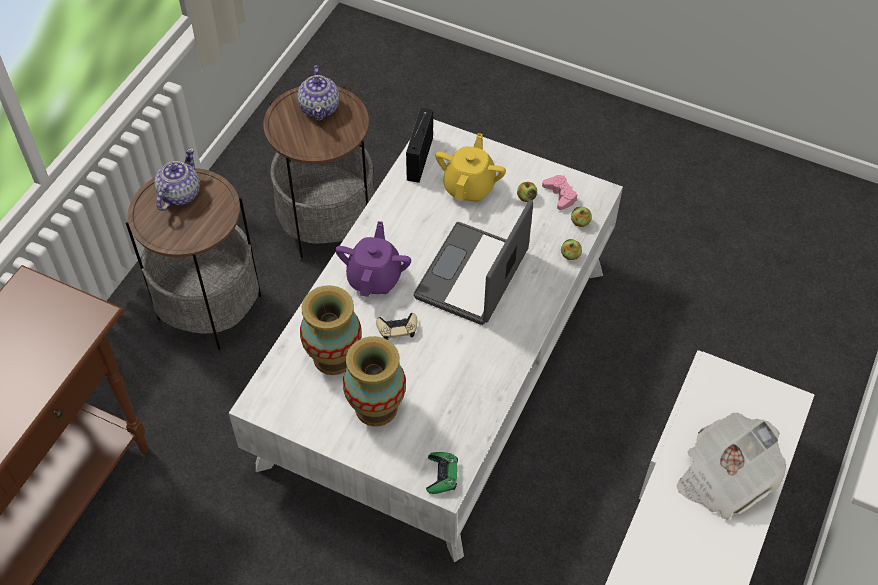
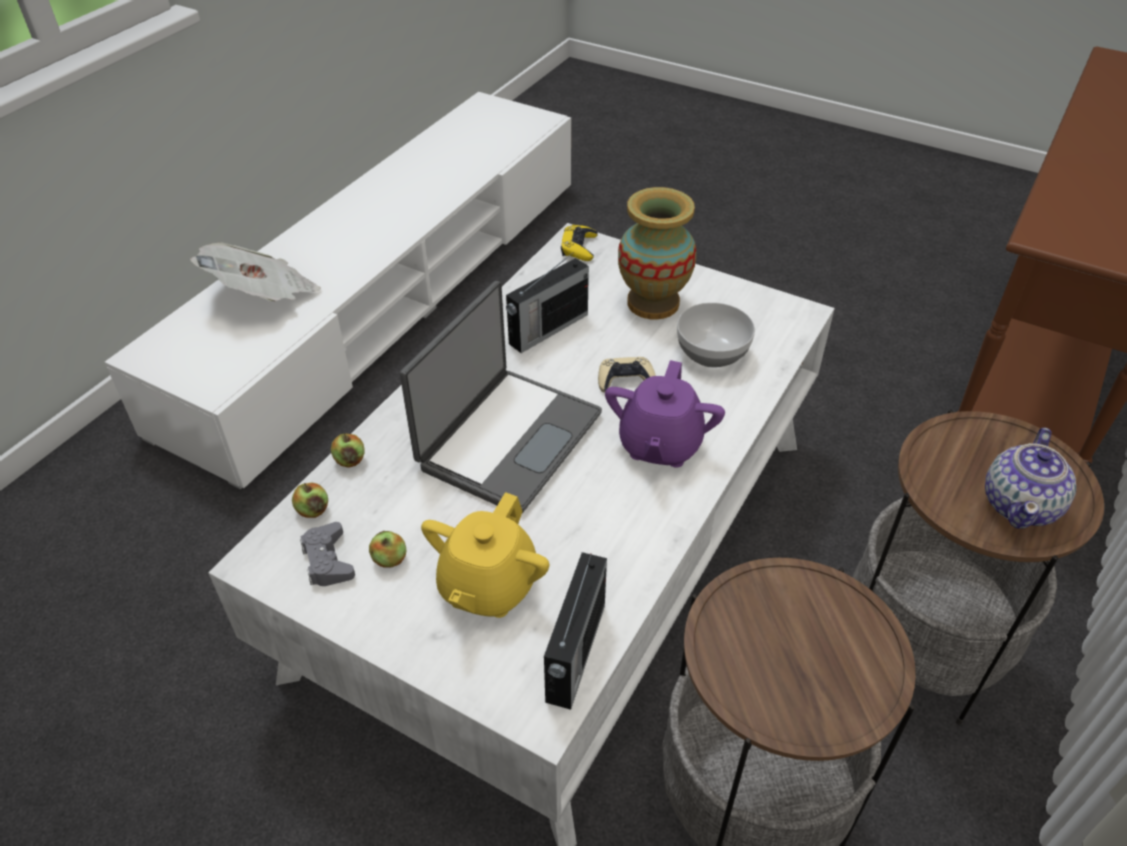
camera: 175 degrees left, 10 degrees down
teapot [297,65,340,121] -> none
vase [300,285,361,375] -> bowl [677,302,755,368]
green game controller [426,452,458,494] -> yellow game controller [561,225,597,261]
pink game controller [542,175,577,210] -> grey game controller [300,522,355,586]
none -> radio [506,252,589,353]

